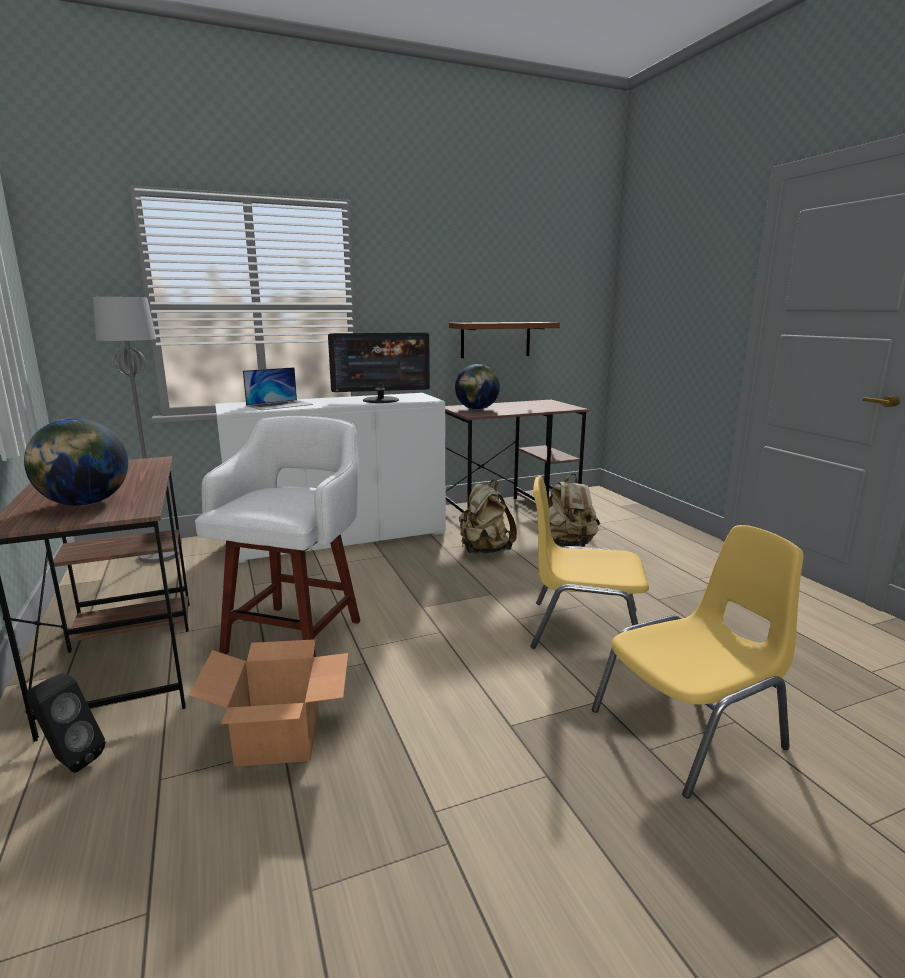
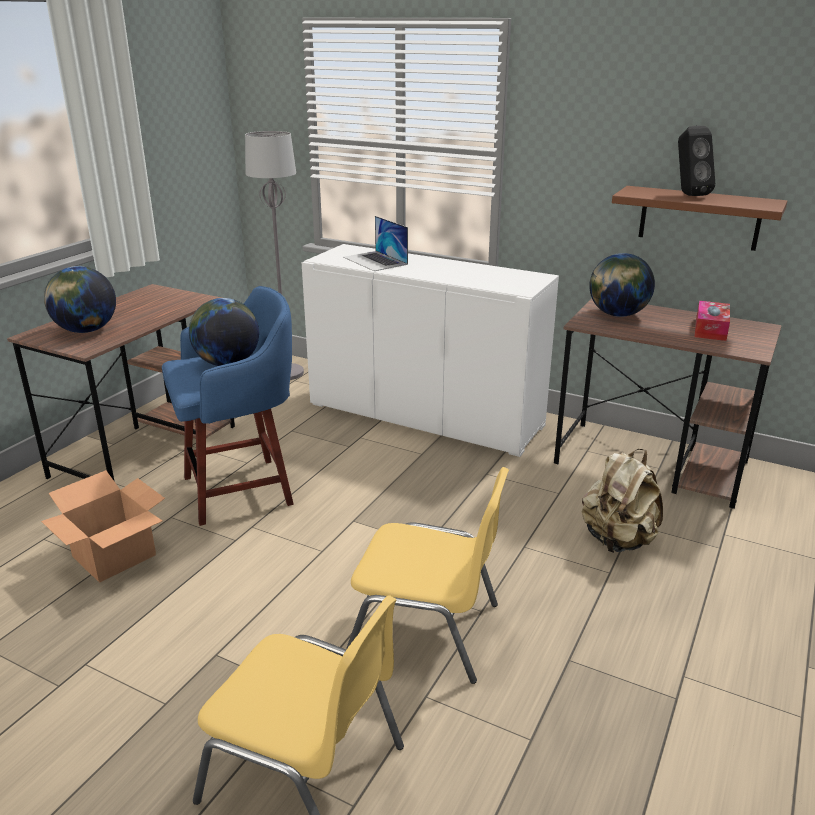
camera: 50 degrees right, 10 degrees up
black speaker [27,673,105,773] -> black speaker moved to [678,126,715,196]
white stool [195,416,360,658] -> blue stool [162,286,294,526]
laptop [243,367,313,410] -> laptop turned 45 degrees clockwise [343,216,408,271]
monitor [328,333,430,403] -> none
beige backpack [459,480,517,554] -> none
yellow chair [530,476,649,649] -> yellow chair turned 135 degrees clockwise [346,467,509,684]
none -> globe [189,298,259,366]
none -> tissue box [694,301,730,341]

